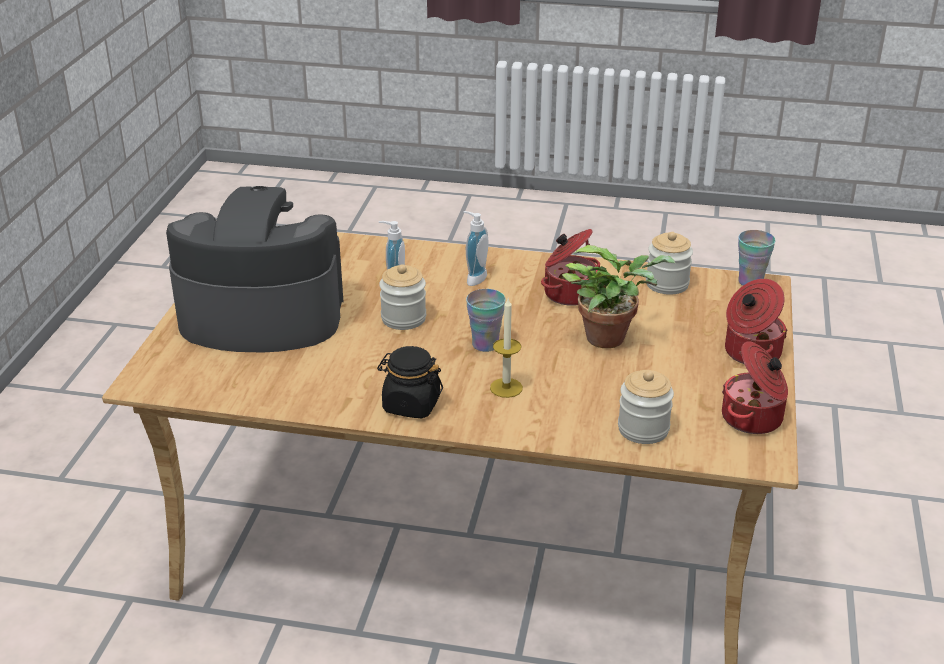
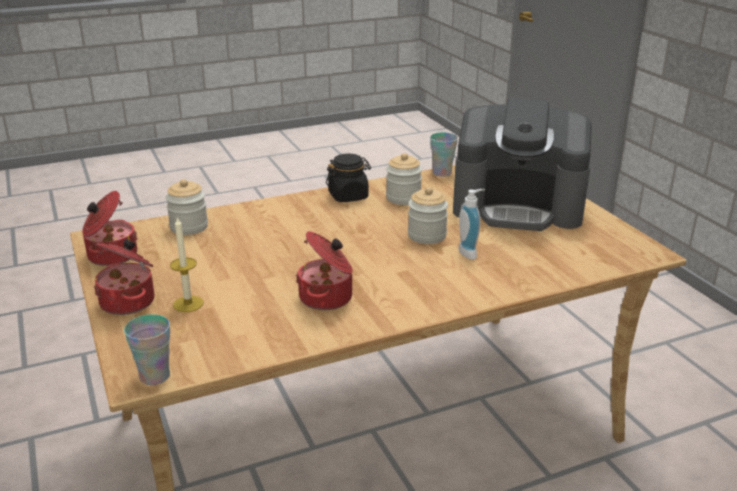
camera: 145 degrees right, 5 degrees down
coffee machine [166,186,343,352] -> coffee machine turned 45 degrees clockwise [453,98,592,231]
soap dispenser [463,211,489,286] -> none
cup [466,289,506,352] -> cup moved to [430,132,458,176]
candle [490,299,523,398] -> candle moved to [170,217,204,312]
potted plant [562,245,675,348] -> none
jar [646,232,693,295] -> jar moved to [386,153,422,205]

